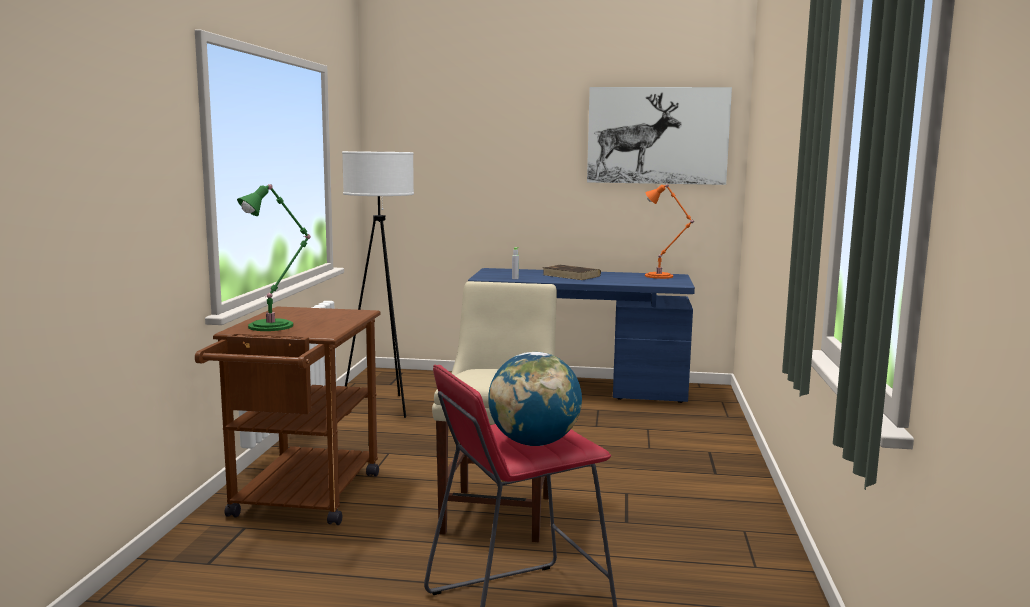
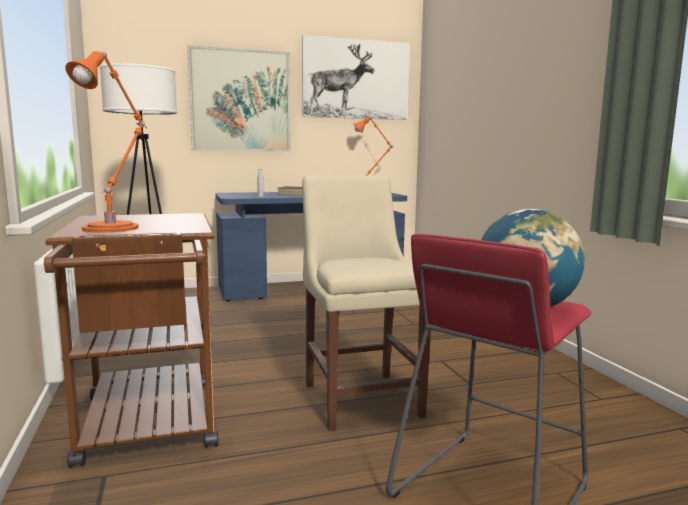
camera: 25 degrees left, 0 degrees up
green table lamp [237,184,311,331] -> orange table lamp [65,51,145,232]
none -> picture [188,45,290,152]

